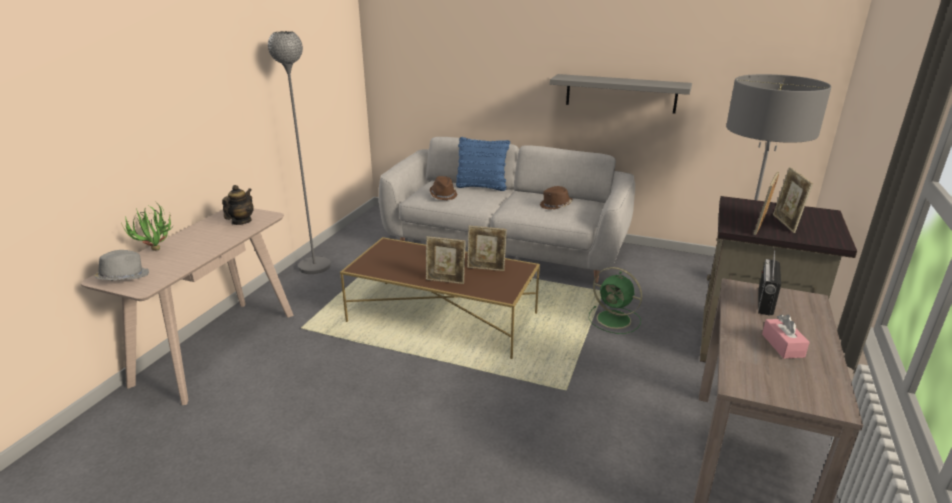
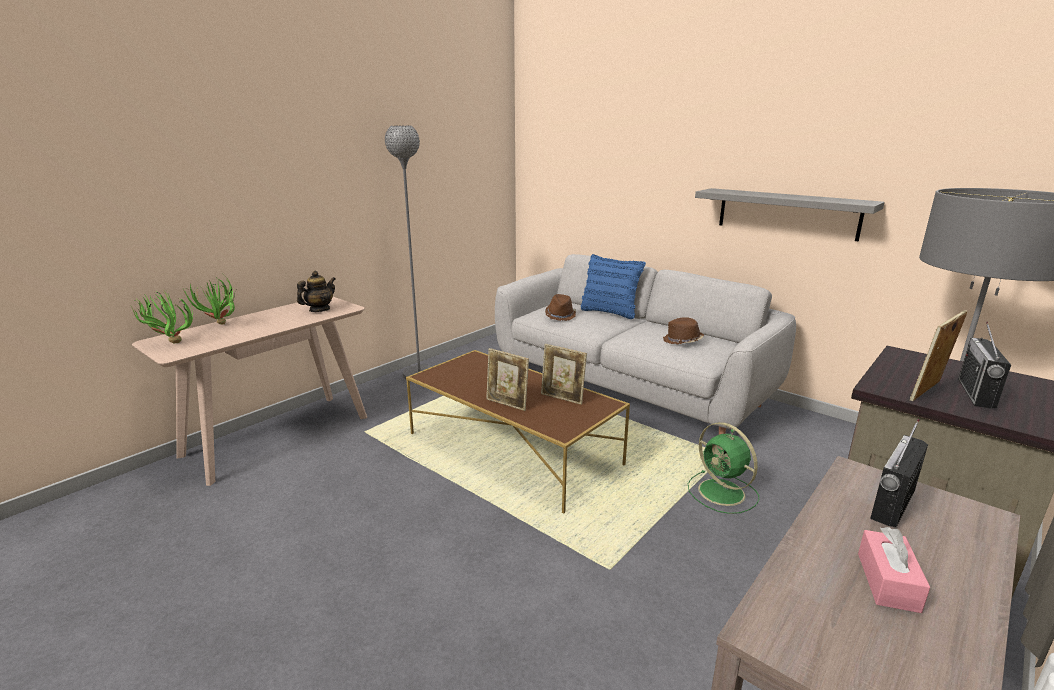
camera: 20 degrees right, 5 degrees down
grey hat [94,250,149,281] -> potted plant [131,289,193,343]
picture frame [773,167,813,233] -> radio [958,322,1011,409]

